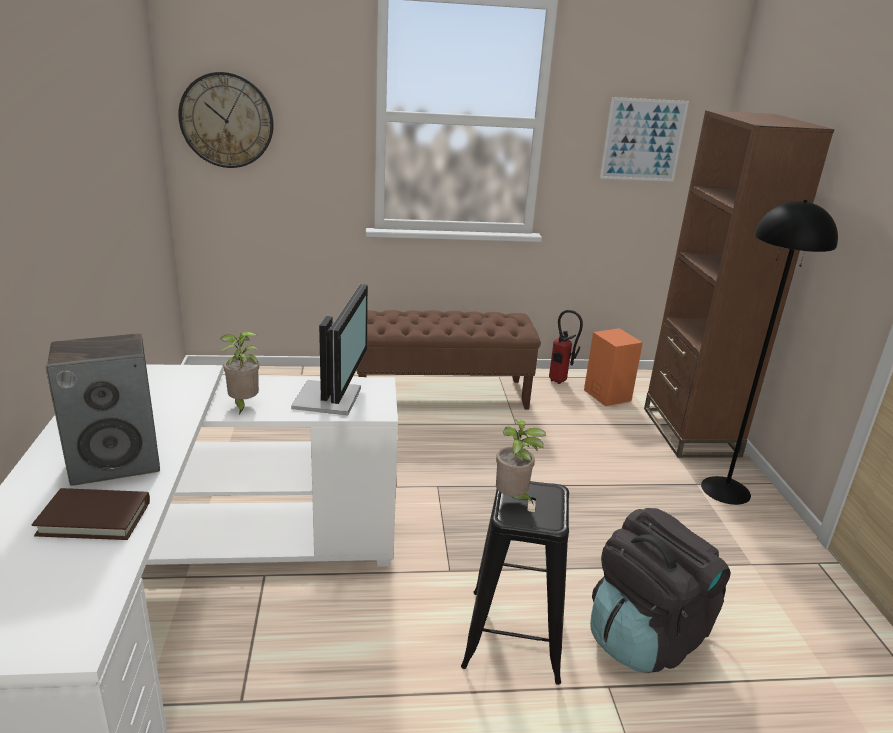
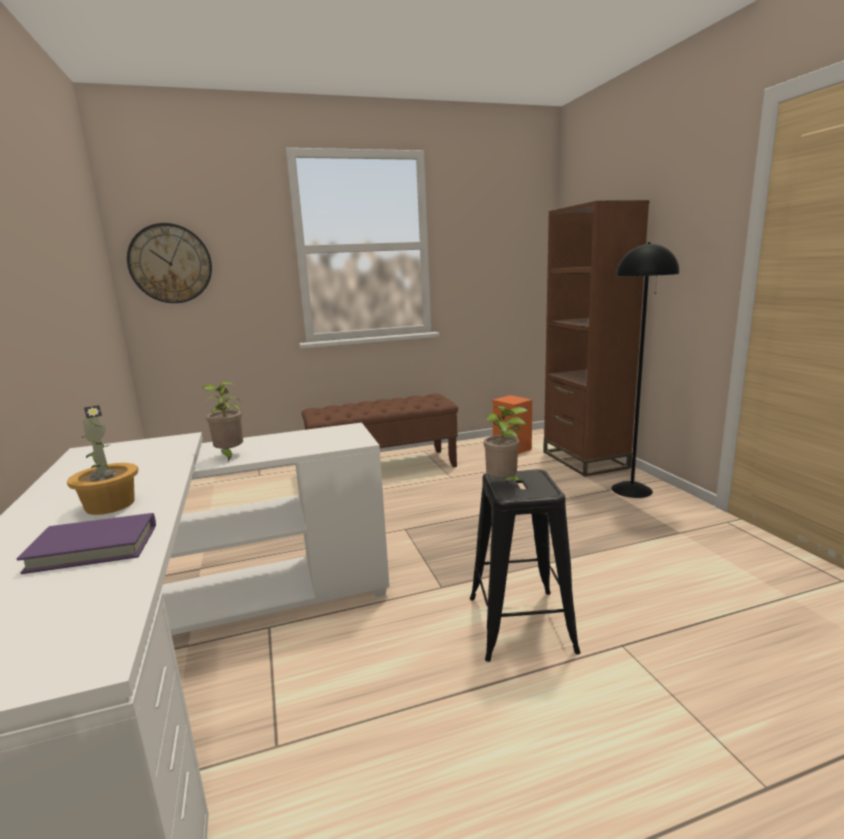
camera: 10 degrees left, 10 degrees down
brown book [32,488,150,540] -> purple book [17,513,156,574]
speaker [46,333,160,486] -> potted plant [67,405,138,515]
monitor [291,284,368,415] -> none
fire extinguisher [549,310,583,384] -> none
black backpack [590,508,731,673] -> none
picture [600,97,689,181] -> none

